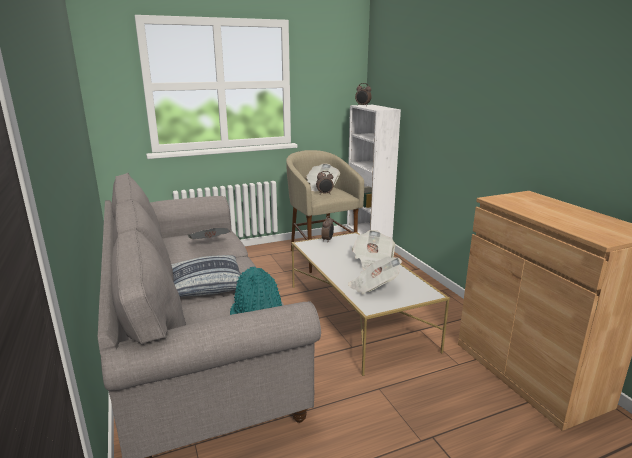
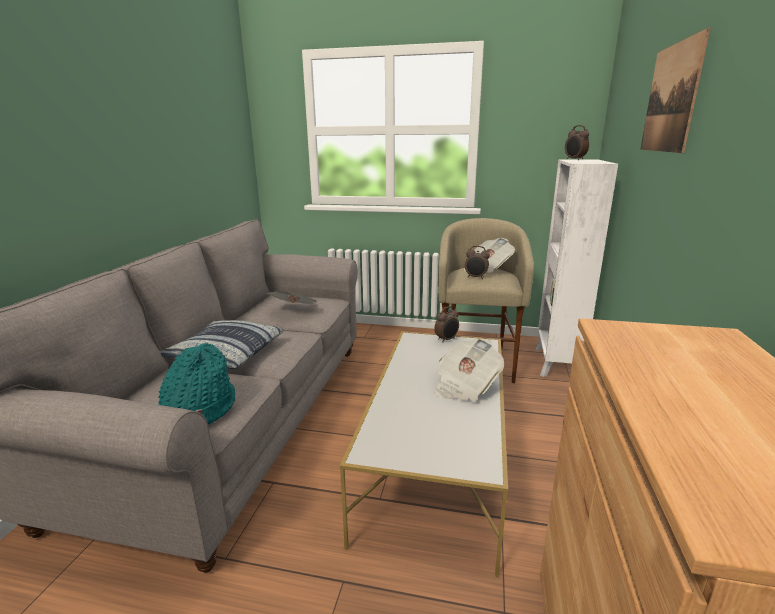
camera: 35 degrees right, 0 degrees up
newspaper [348,257,402,295] -> none
none -> picture [640,28,711,153]

